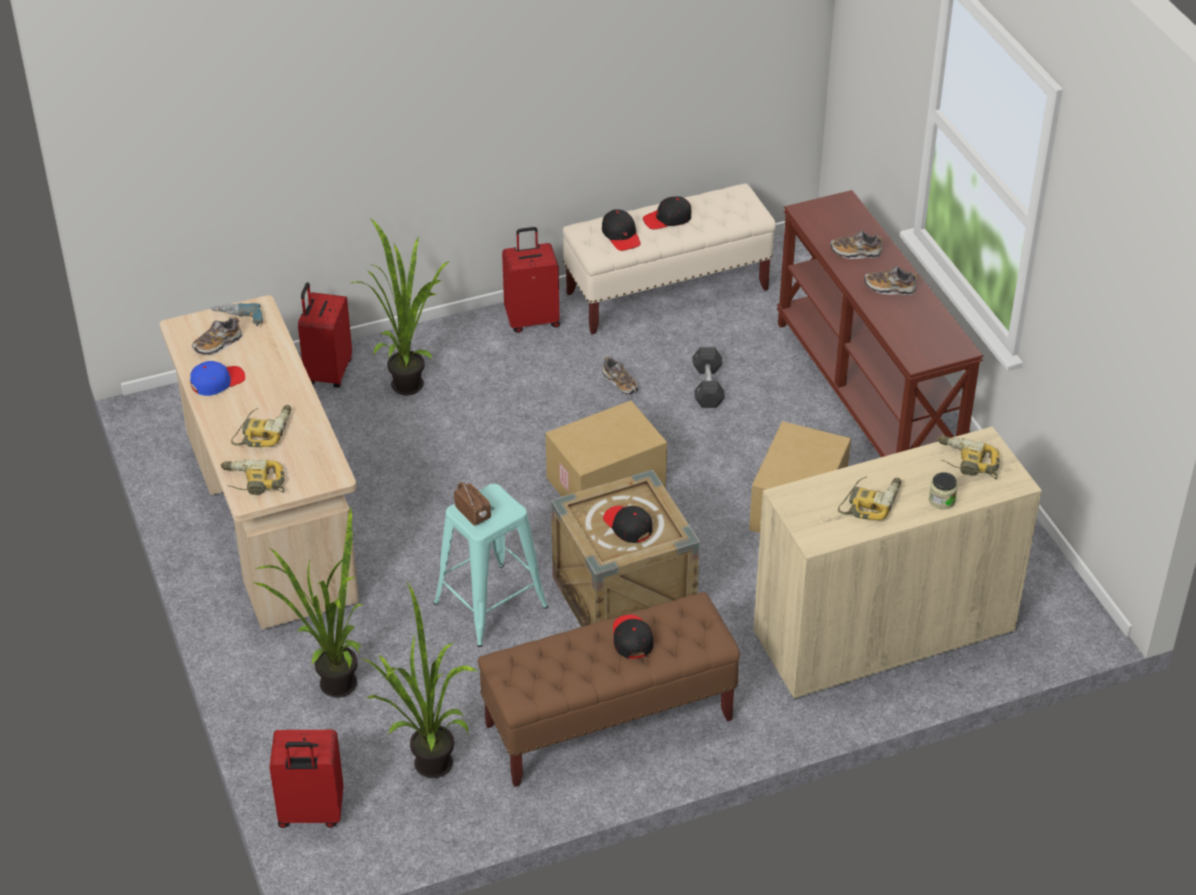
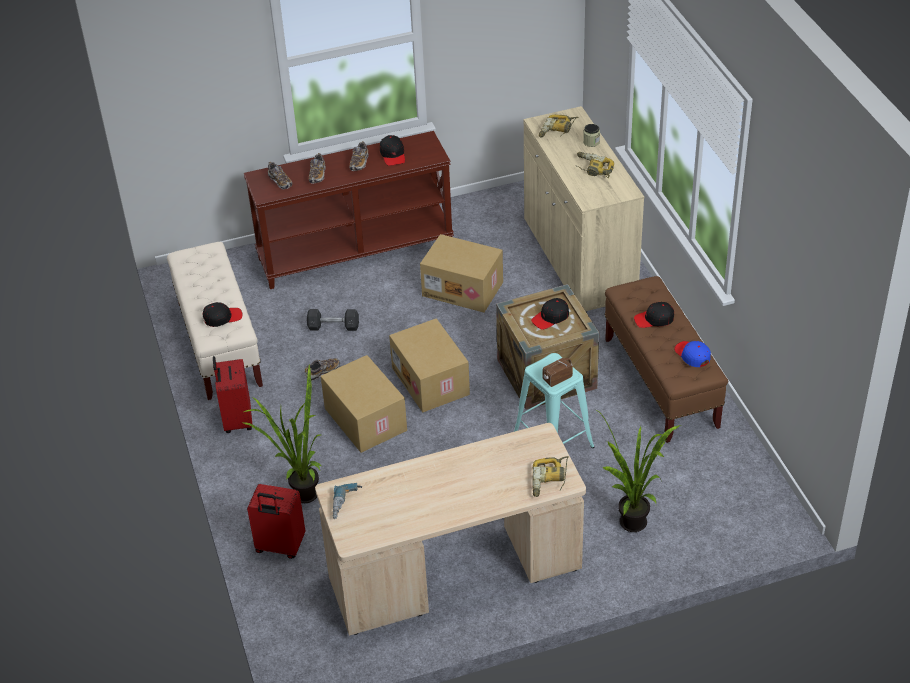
camera: 85 degrees left, 0 degrees up
blue cap [190,361,245,396] -> blue cap moved to [674,341,711,367]
shoe [192,317,243,355] -> shoe moved to [268,162,293,190]
power drill [231,405,291,447] -> none
red suitcase [269,730,344,828] -> none
potted plant [359,583,478,778] -> none
black cap [643,196,691,229] -> black cap moved to [380,135,405,166]
none -> cardboard box [321,355,407,453]

